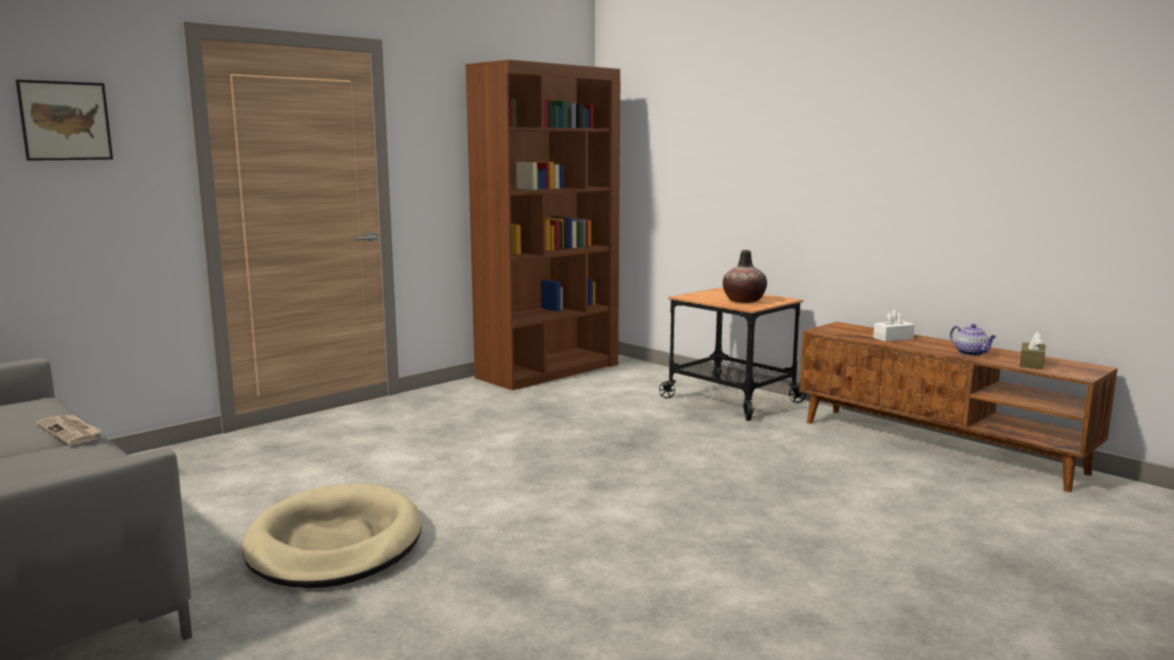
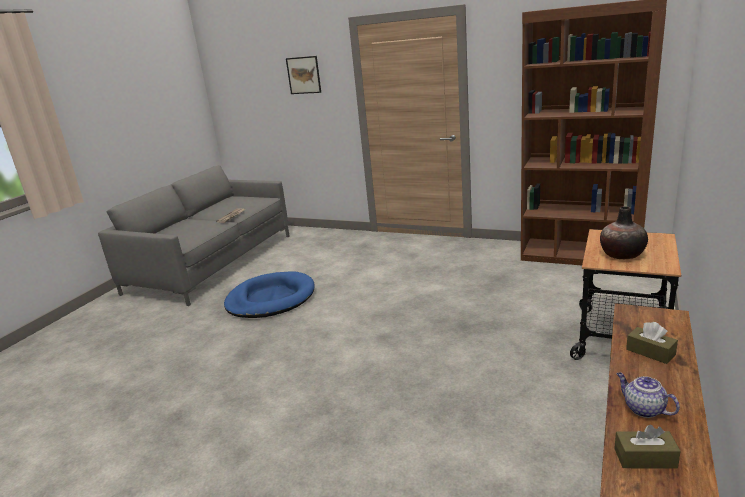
camera: 70 degrees right, 10 degrees up
beige dog bed [242,483,422,588] -> blue dog bed [224,271,315,318]
white tissue box [873,309,915,342] -> brown tissue box [626,322,678,364]
teapot [950,324,996,356] -> teapot turned 105 degrees clockwise [617,372,680,418]

